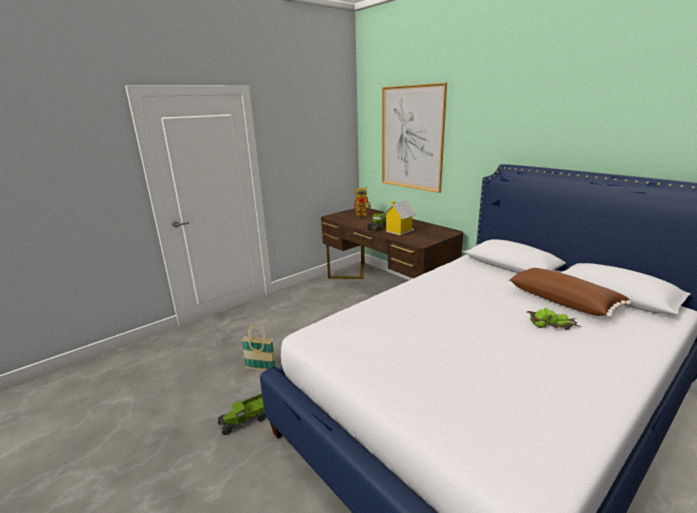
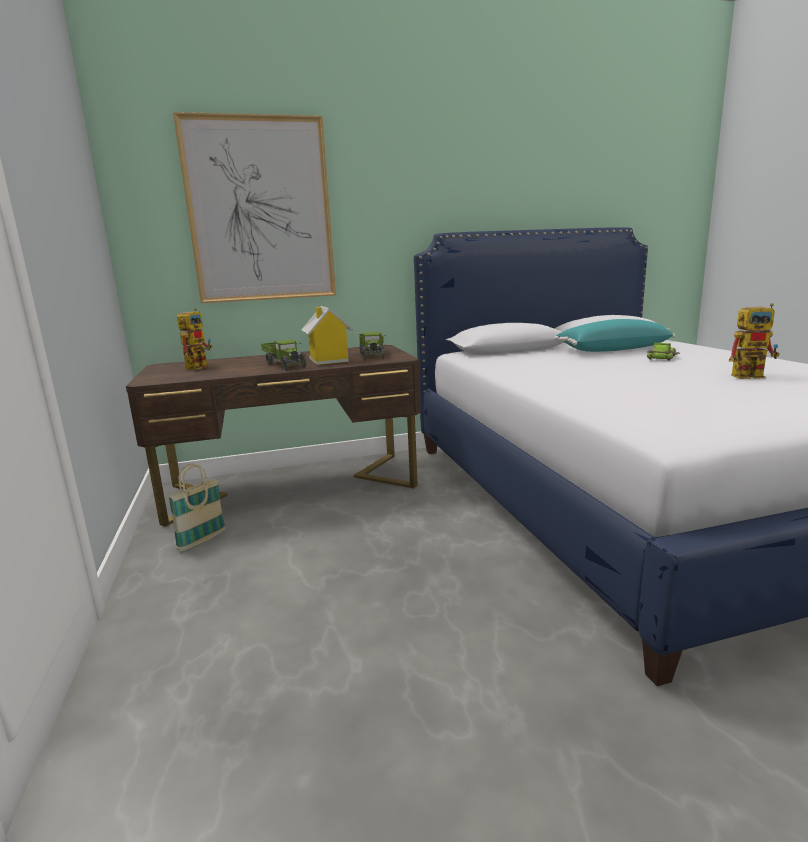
camera: 65 degrees left, 5 degrees down
toy truck [217,394,266,435] -> toy truck moved to [359,332,386,360]
basket [241,325,276,371] -> basket moved to [168,464,226,551]
brown pillow [507,268,631,317] -> turquoise pillow [554,319,675,352]
none -> toy robot [729,303,780,379]

